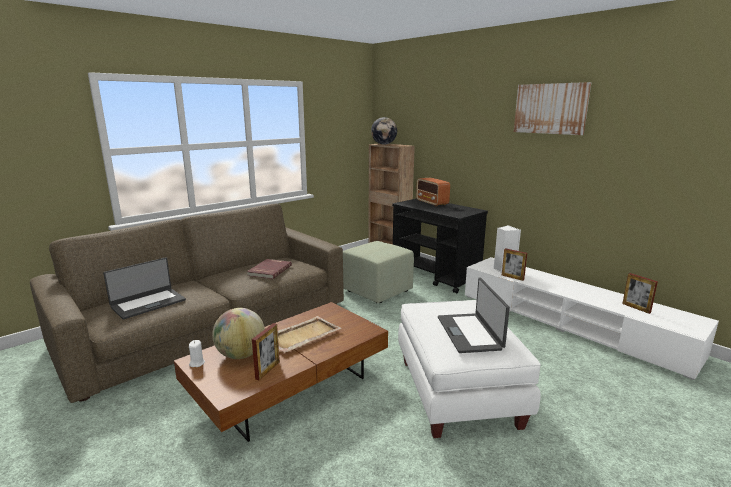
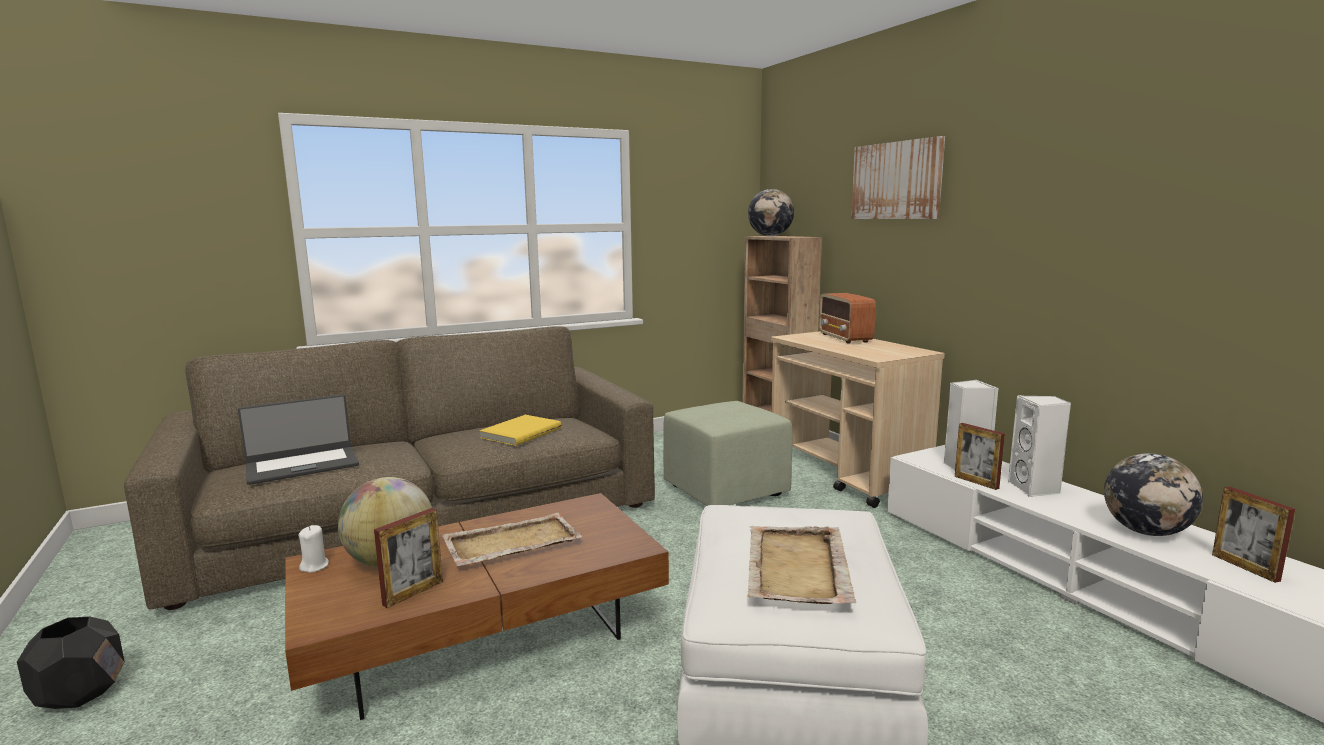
camera: 15 degrees right, 5 degrees down
red book [247,259,292,279] -> yellow book [479,415,561,446]
black cart [392,198,488,294] -> beige cart [771,331,945,508]
laptop [438,277,510,353] -> beige tray [748,526,856,604]
picture [514,82,591,135] -> picture moved to [851,136,945,219]
none -> black planter [17,616,125,709]
none -> white speaker [1008,395,1071,497]
none -> globe [1104,453,1203,536]

